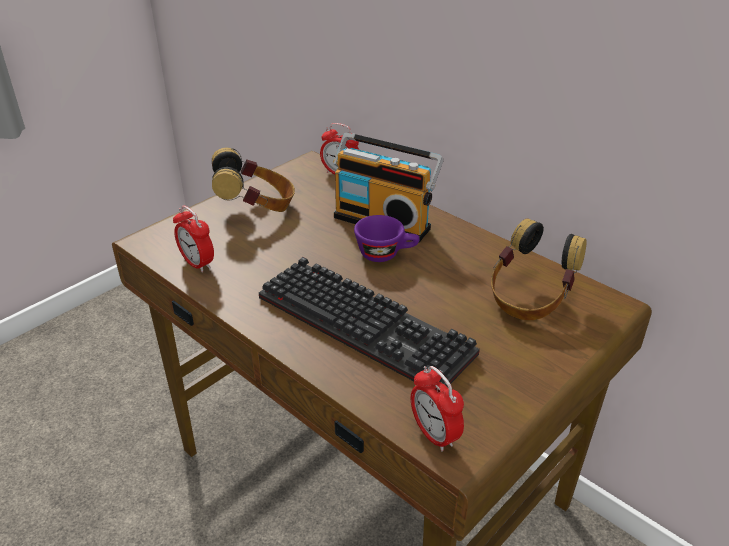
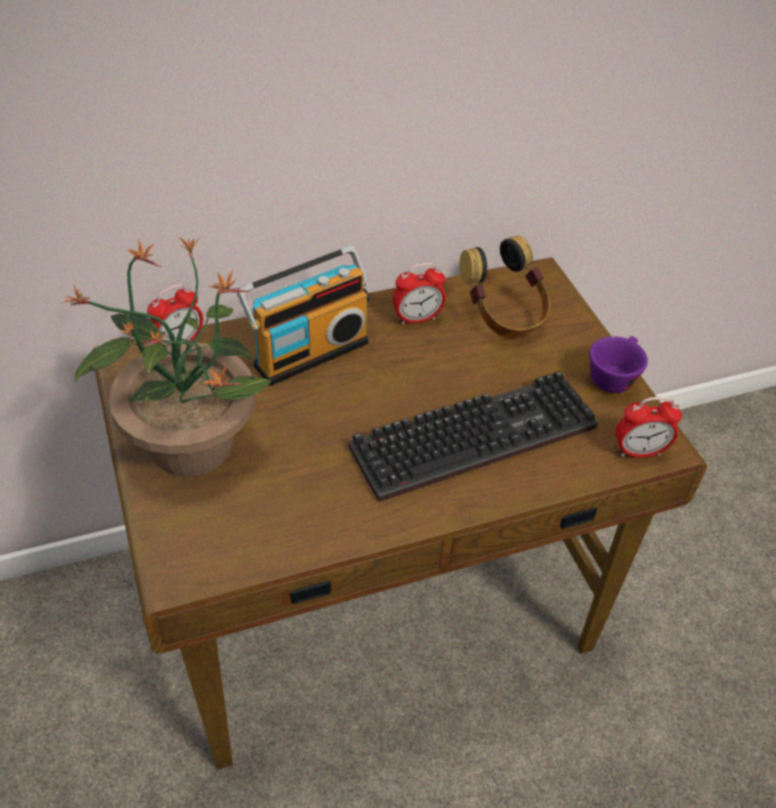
camera: 65 degrees left, 10 degrees up
alarm clock [173,206,214,273] -> alarm clock moved to [393,263,446,325]
headphones [212,148,295,212] -> potted plant [61,237,271,477]
purple cup [354,215,420,262] -> purple cup moved to [589,336,648,393]

